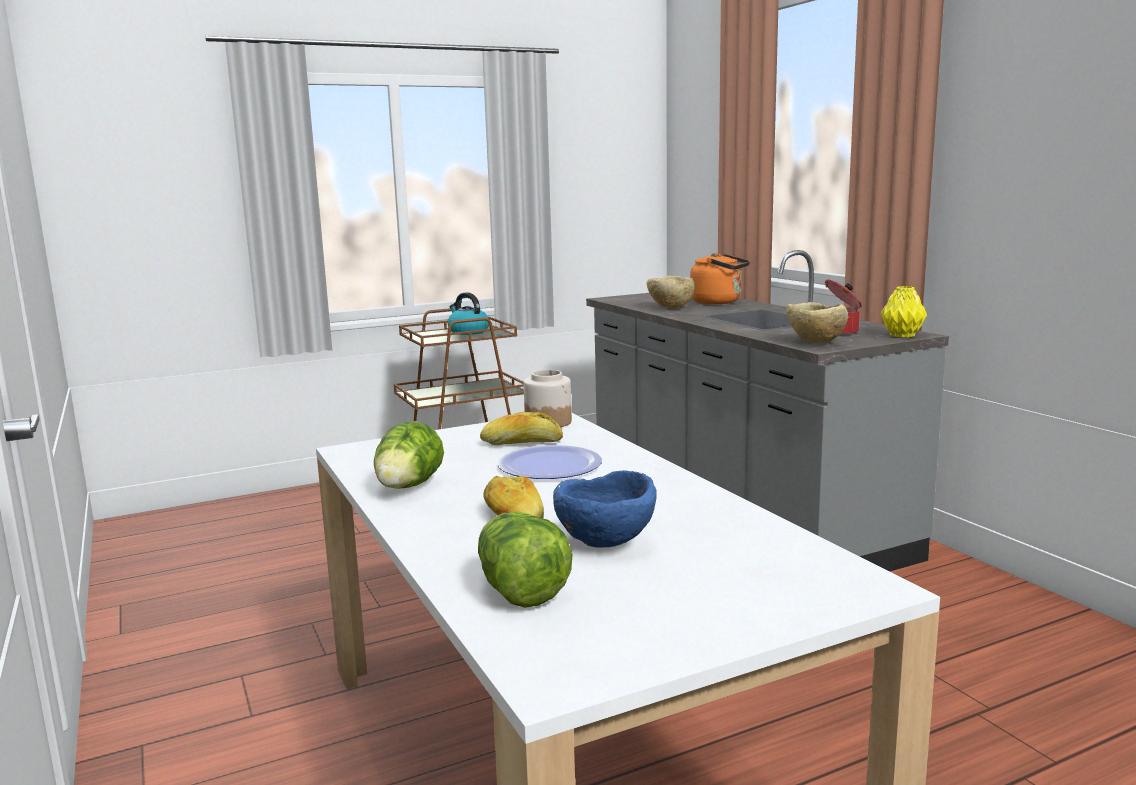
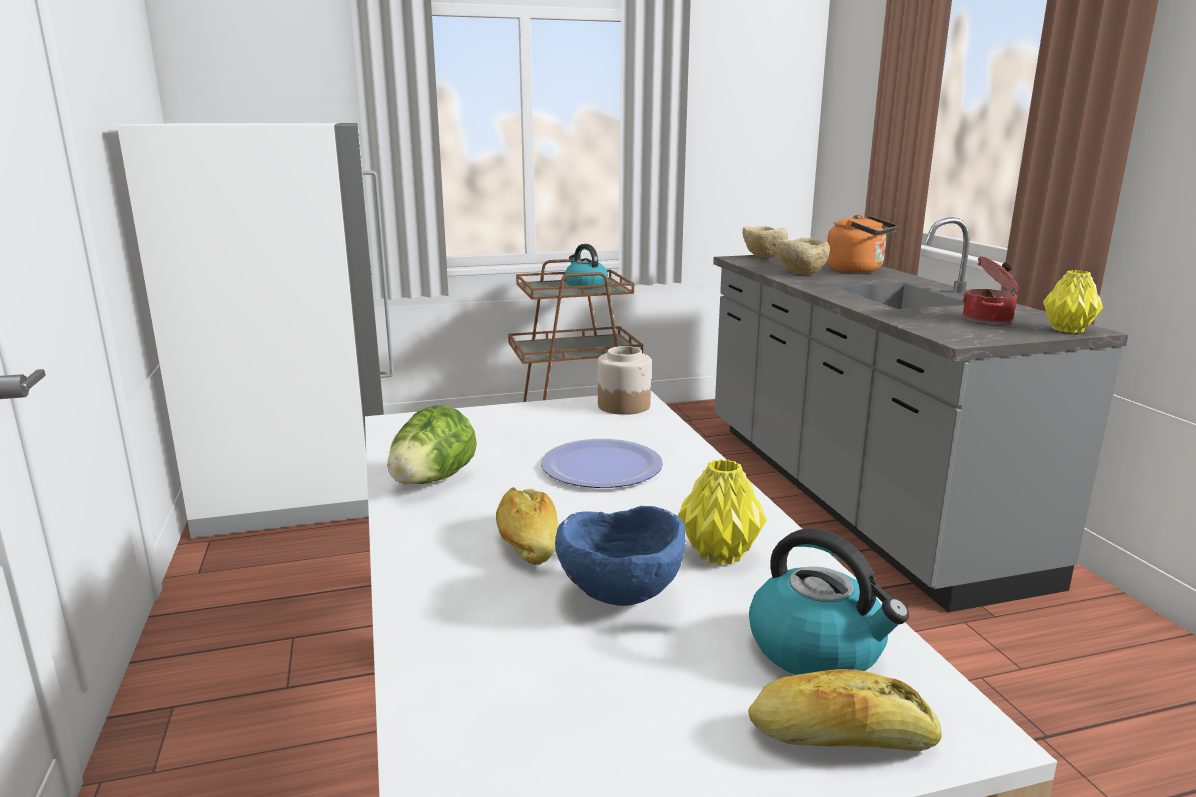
camera: 10 degrees right, 5 degrees up
lettuce [478,512,573,608] -> none
bread [480,412,563,445] -> bread moved to [748,669,942,751]
beige bowl [786,302,848,343] -> beige bowl moved to [742,226,788,258]
none -> white fridge [117,123,394,538]
none -> yellow vase [678,459,766,565]
none -> kettle [749,528,909,675]

